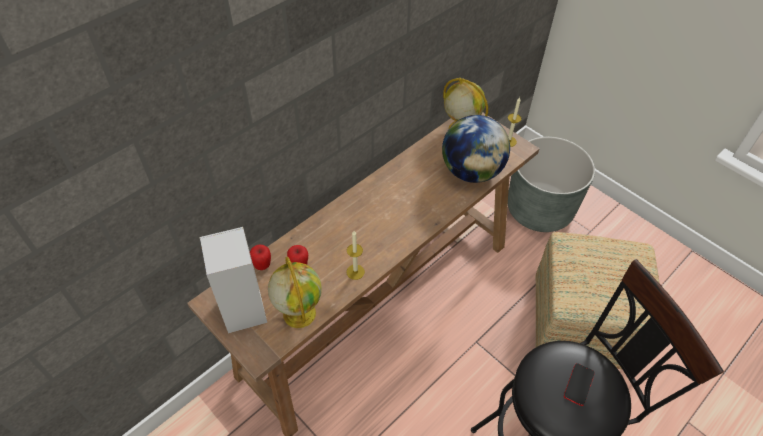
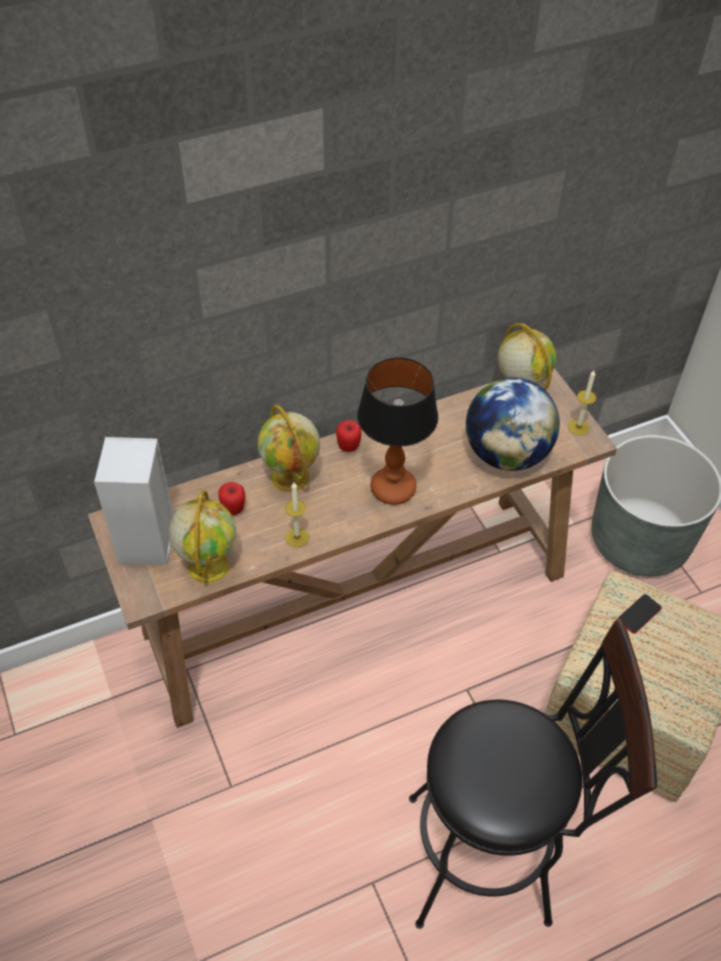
camera: 20 degrees right, 0 degrees up
apple [250,244,271,270] -> apple moved to [336,420,361,452]
phone [564,363,595,406] -> phone moved to [618,594,662,634]
none -> globe [258,405,320,492]
none -> table lamp [357,357,438,505]

